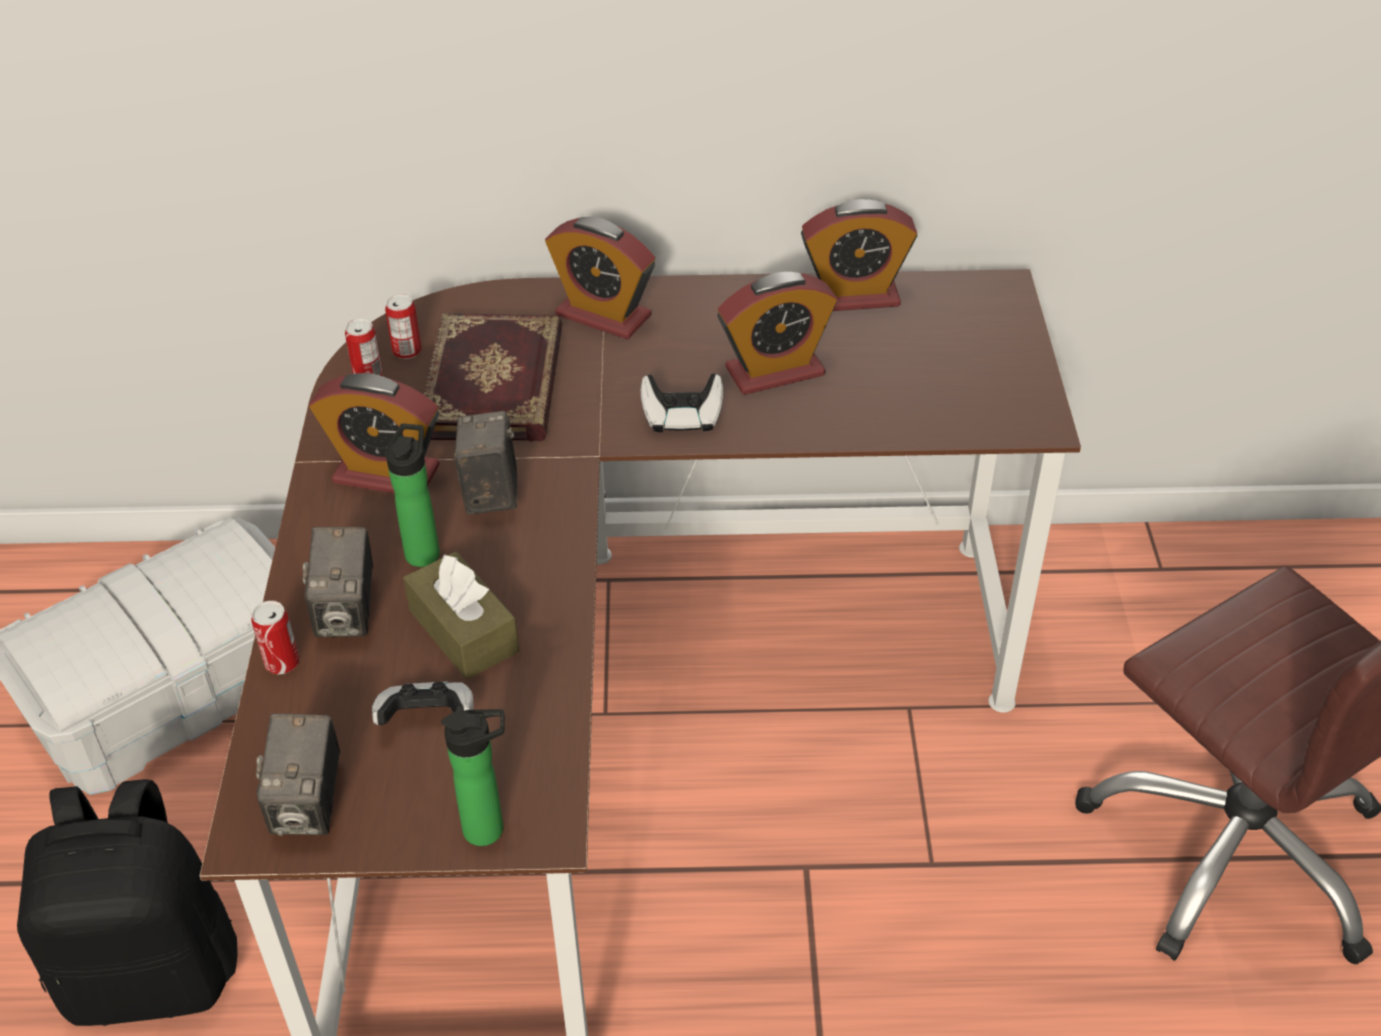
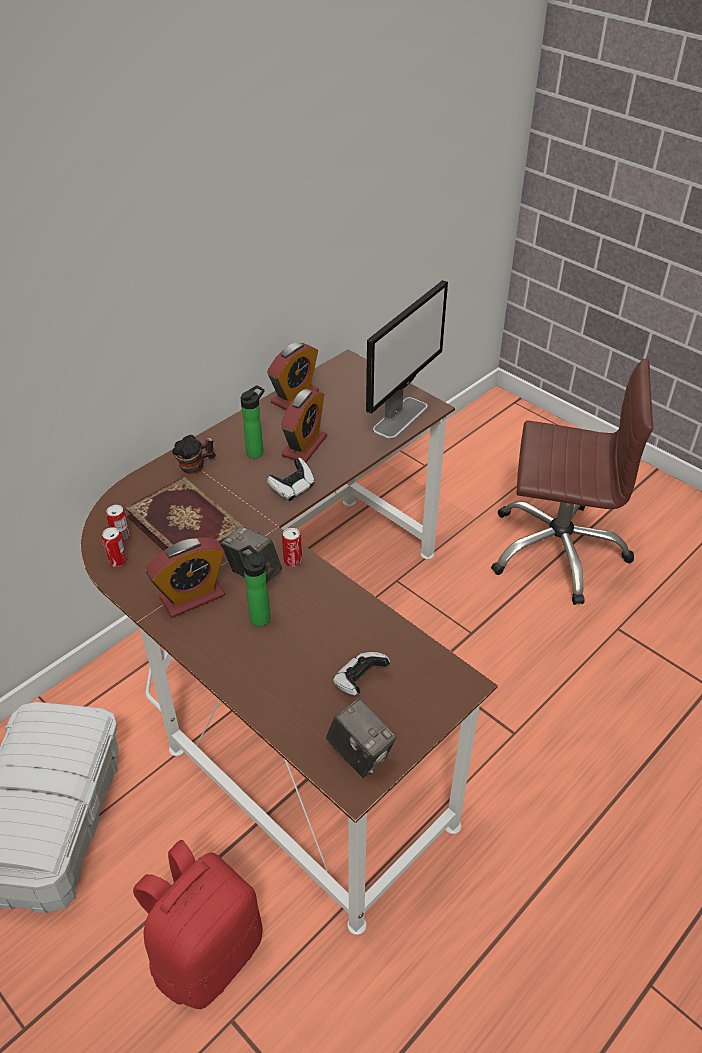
camera: 45 degrees left, 0 degrees up
black backpack [17,779,238,1026] -> red backpack [133,840,263,1009]
can [251,601,299,674] -> can moved to [282,528,302,567]
camera [303,527,373,637] -> none
brown tissue box [403,552,519,679] -> none
bottle [441,709,505,846] -> bottle moved to [241,385,264,458]
alarm clock [545,217,655,340] -> mug [172,435,216,474]
none -> monitor [366,280,448,438]

